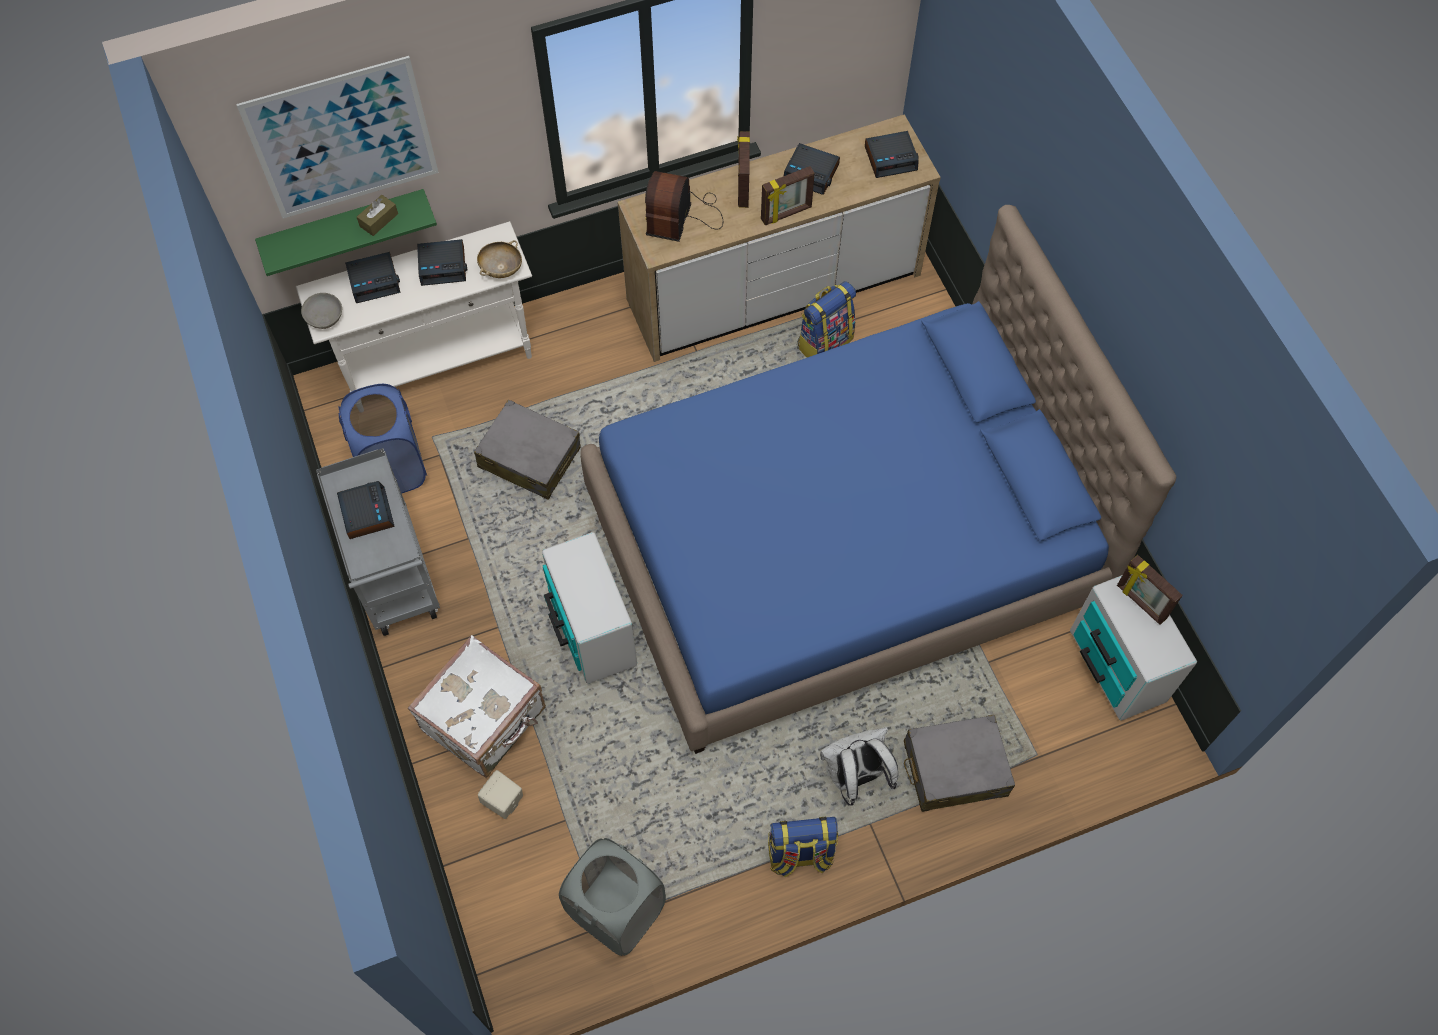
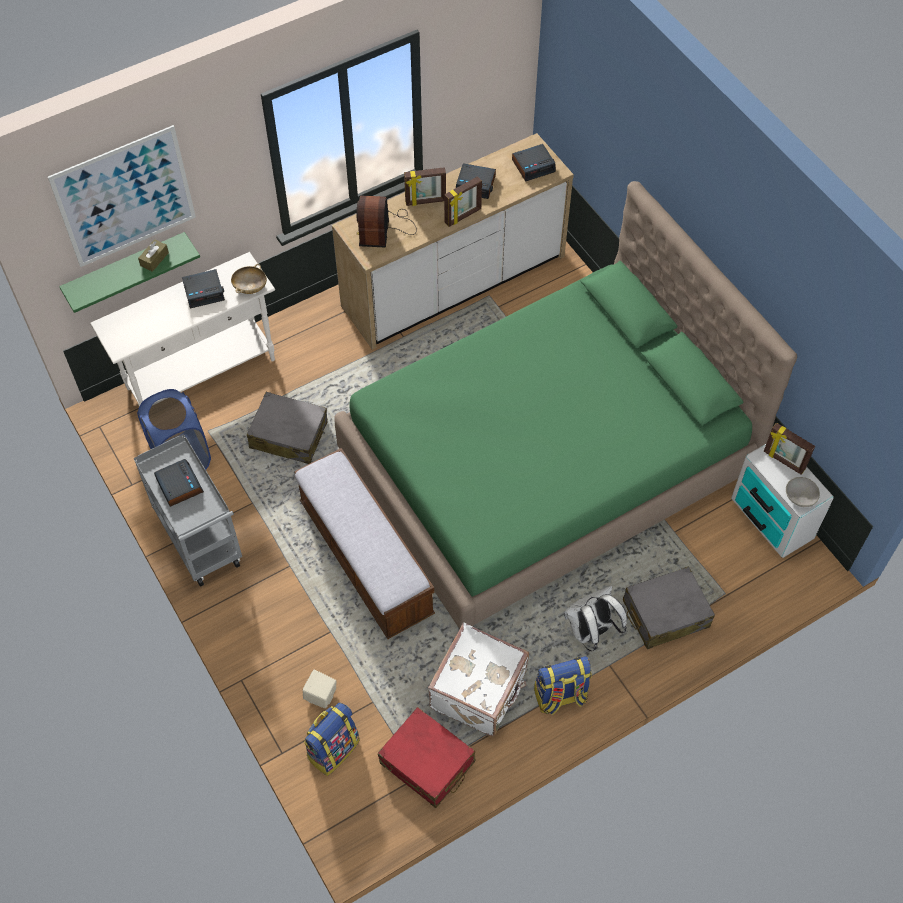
camera: 10 degrees left, 5 degrees down
grey bowl [301,293,342,329] -> grey bowl moved to [786,477,820,507]
alarm clock [345,252,401,303] -> none
white suitcase [408,635,546,778] -> white suitcase moved to [428,622,529,736]
white nightstand [542,532,637,684] -> bench [294,448,435,639]
grey laundry basket [559,838,666,956] -> red suitcase [378,707,475,808]
blue bed [580,205,1176,754] -> green bed [334,181,797,629]
picture frame [737,131,750,208] -> picture frame turned 90 degrees counterclockwise [404,167,446,206]
backpack [798,281,856,357] -> backpack moved to [304,703,360,776]

